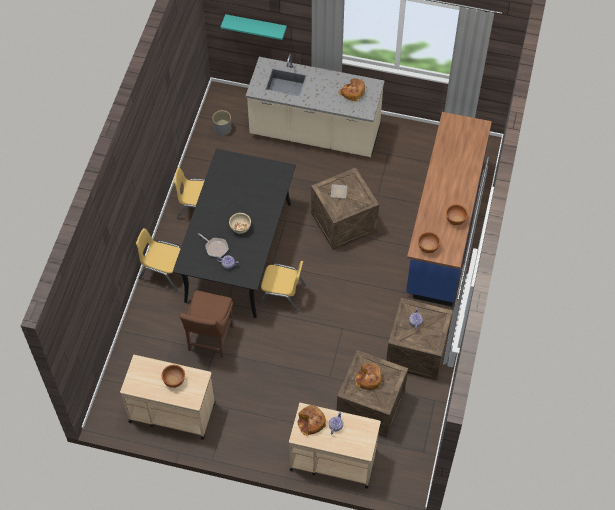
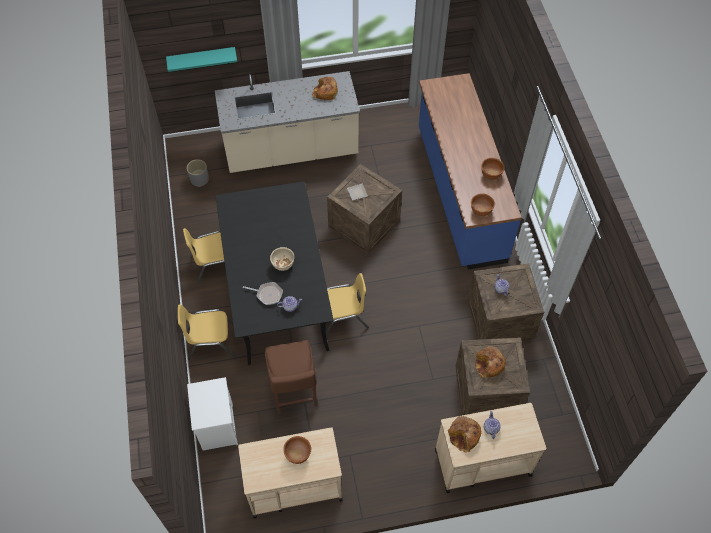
camera: 25 degrees left, 0 degrees up
none -> white nightstand [187,377,238,451]

